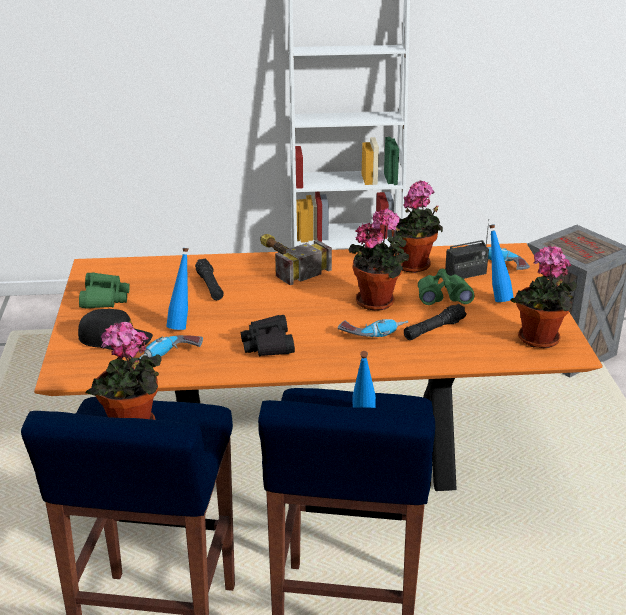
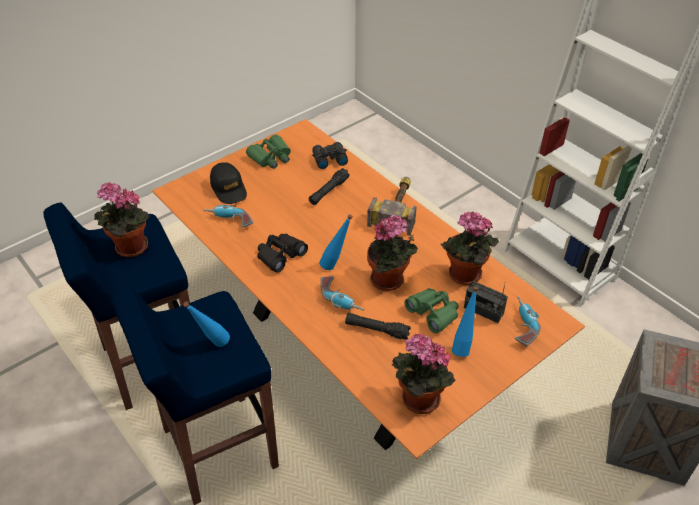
camera: 55 degrees right, 15 degrees up
blue bottle [166,248,188,330] -> blue bottle moved to [319,214,353,270]
none -> black binoculars [312,142,348,169]

